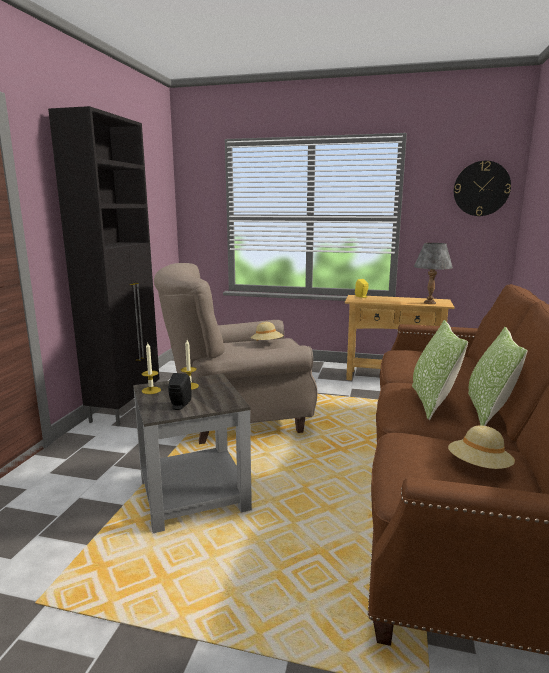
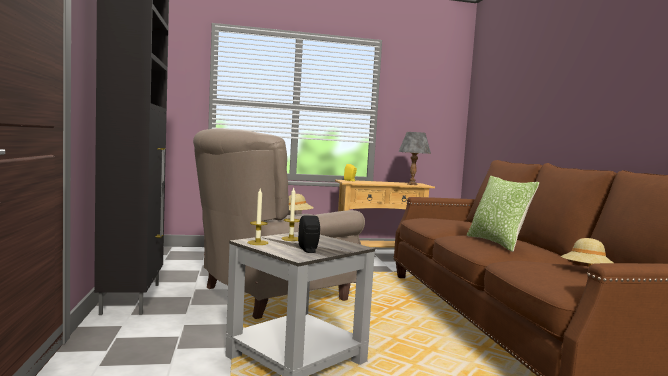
camera: 25 degrees left, 10 degrees down
wall clock [454,161,511,216] -> none
pillow [468,327,528,426] -> none

